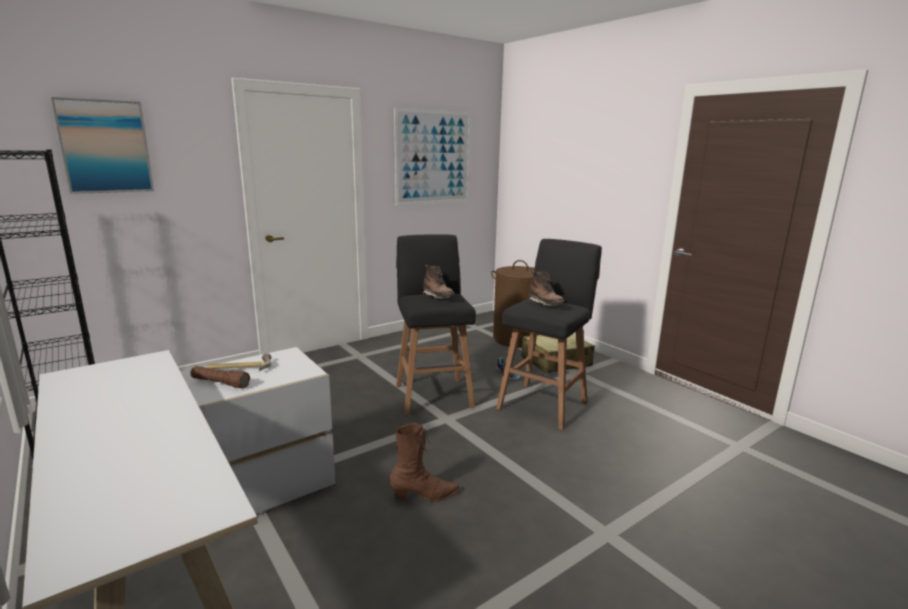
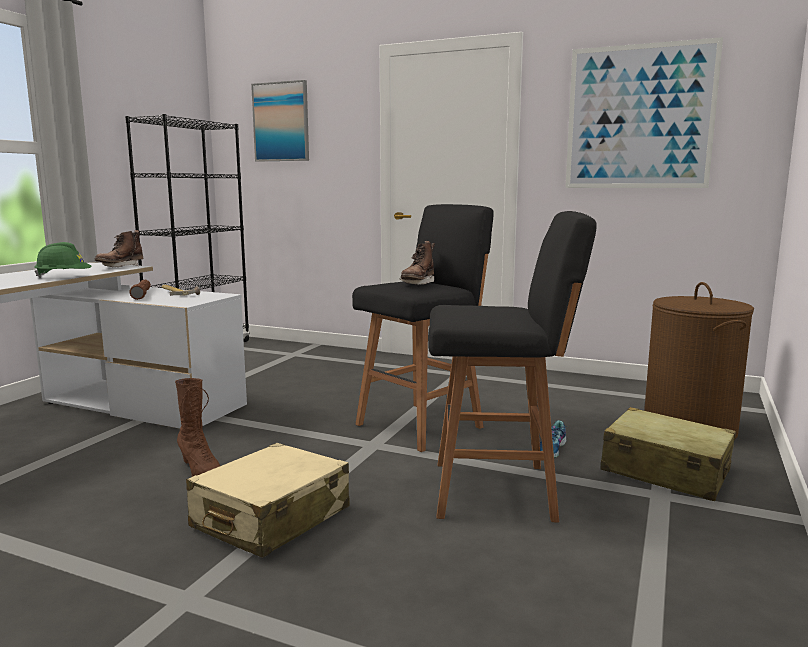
camera: 60 degrees right, 5 degrees down
brown boot [528,270,565,307] -> brown boot moved to [95,230,143,267]
none -> green hard hat [34,242,92,278]
none -> beige suitcase [186,443,350,558]

